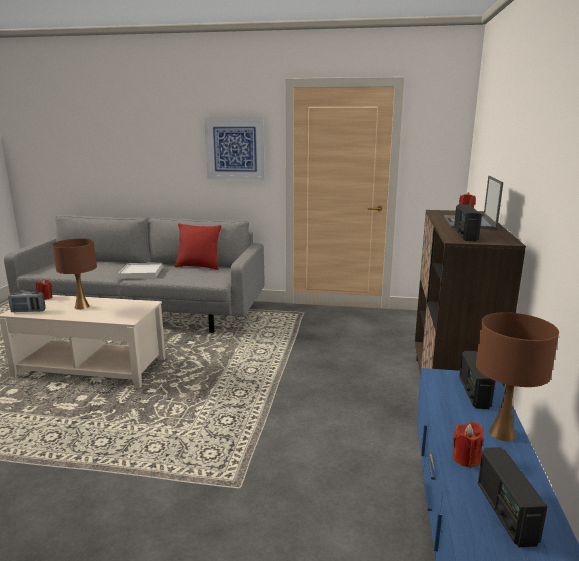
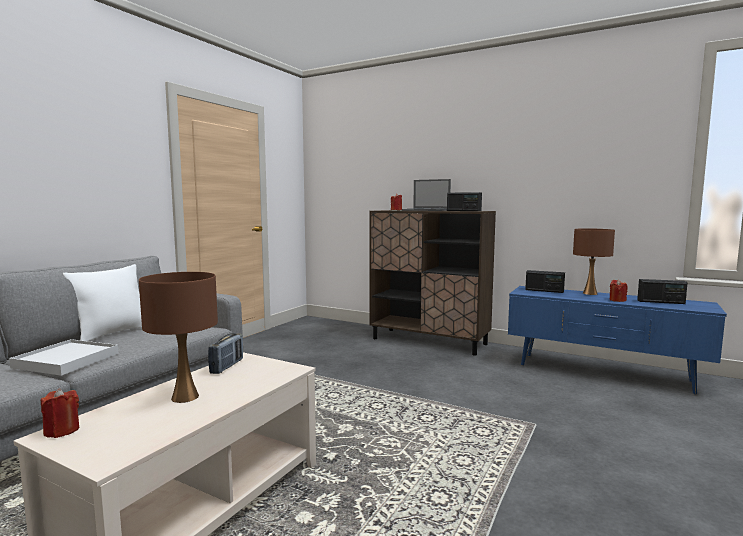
camera: 70 degrees left, 10 degrees down
radio [8,291,46,312] -> radio moved to [208,333,243,374]
red pillow [175,223,221,270] -> white pillow [63,264,142,341]
picture [204,118,265,180] -> none

